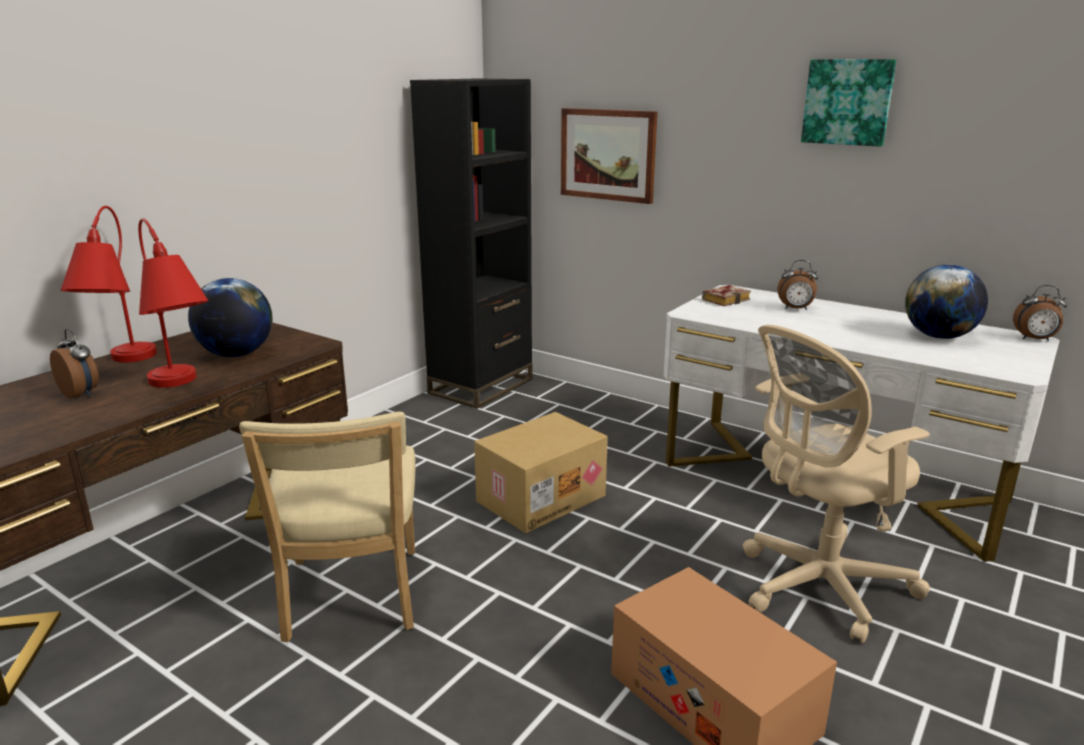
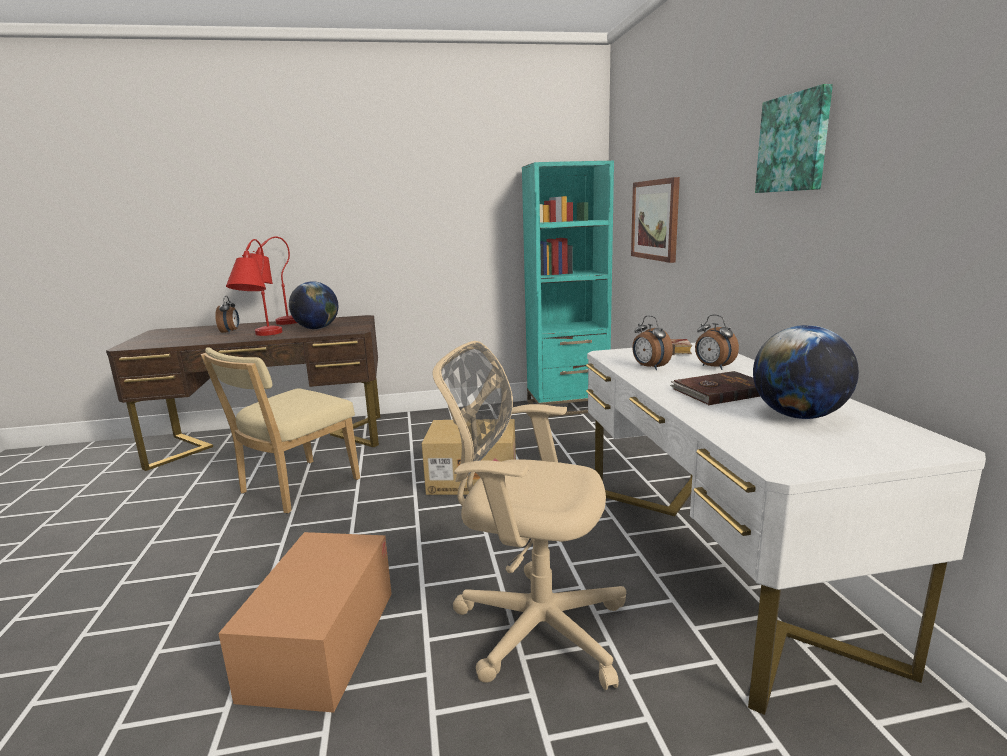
camera: 45 degrees right, 5 degrees down
black bookcase [410,78,533,409] -> turquoise bookcase [522,160,614,417]
alarm clock [1013,285,1067,341] -> alarm clock moved to [632,315,673,370]
none -> brown book [670,371,760,405]

